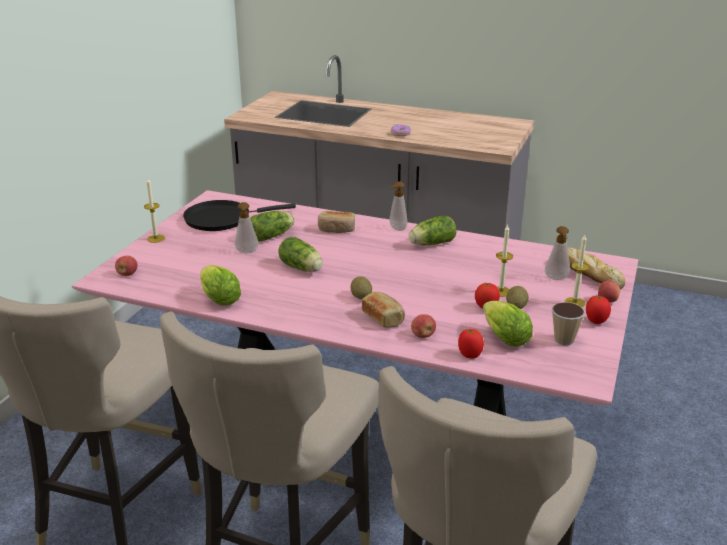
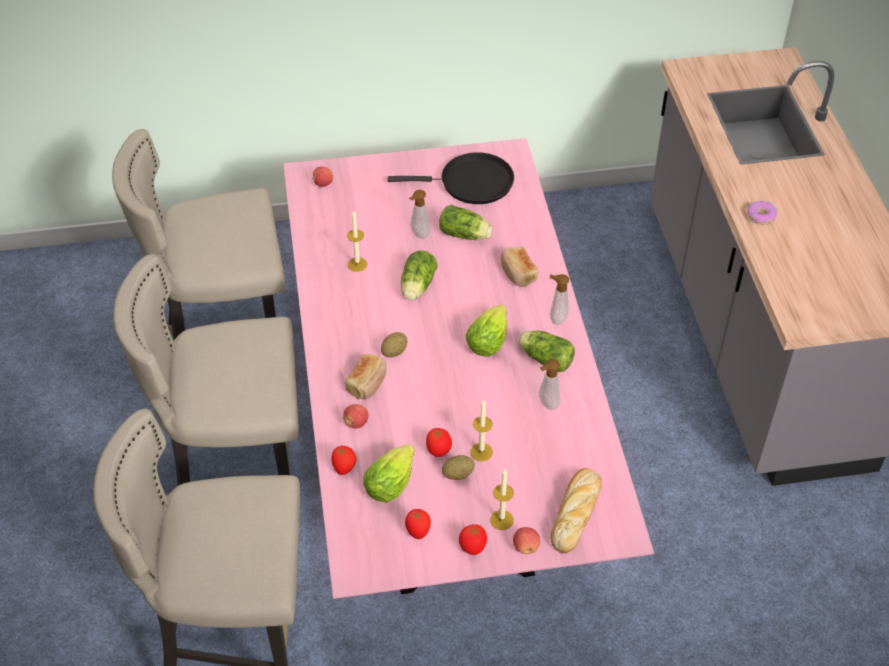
camera: 60 degrees right, 20 degrees up
candle [144,178,165,243] -> candle moved to [347,210,367,272]
black frying pan [183,200,296,231] -> black frying pan turned 135 degrees clockwise [388,152,514,204]
lettuce [200,265,241,306] -> lettuce moved to [465,304,507,357]
soap dispenser [545,226,570,280] -> soap dispenser moved to [539,359,560,410]
cup [552,302,585,346] -> tomato [405,509,431,539]

